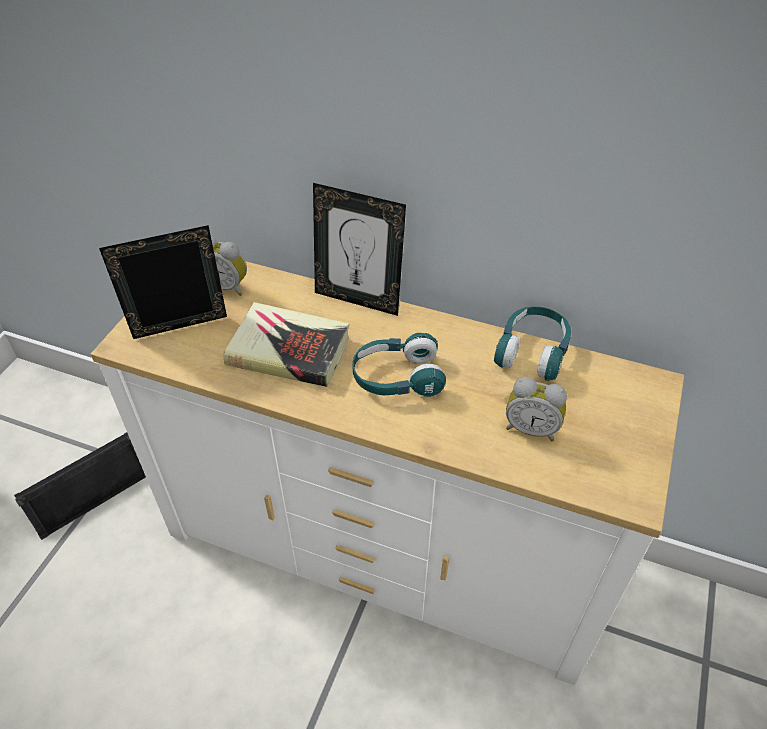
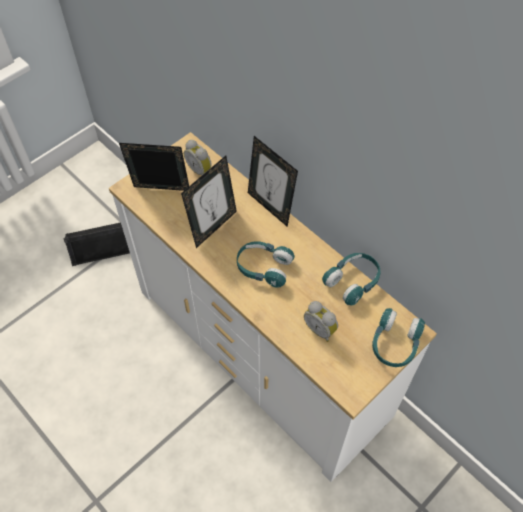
camera: 25 degrees right, 10 degrees up
book [223,302,349,387] -> picture frame [181,156,237,248]
none -> turquoise headphones [372,308,425,367]

